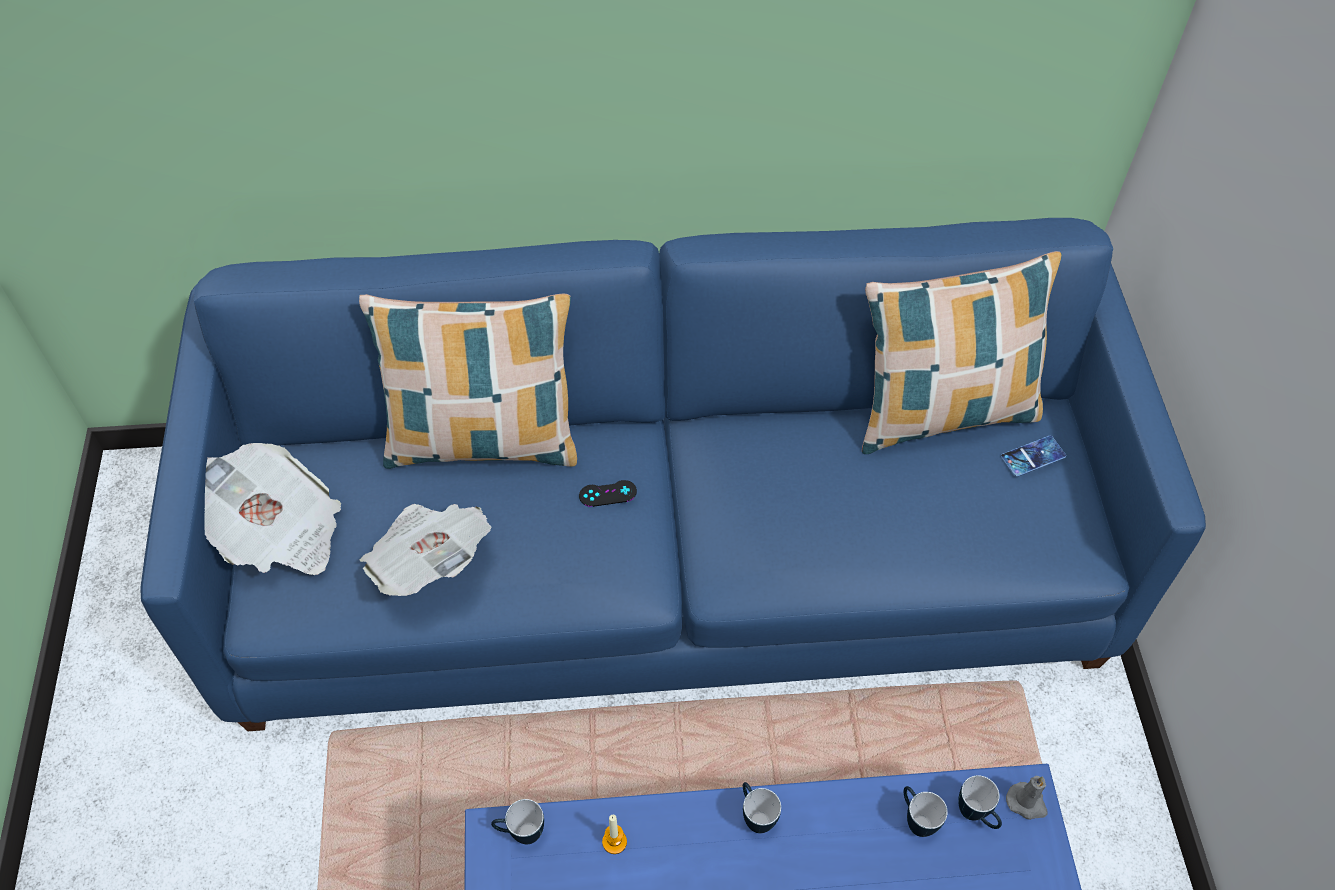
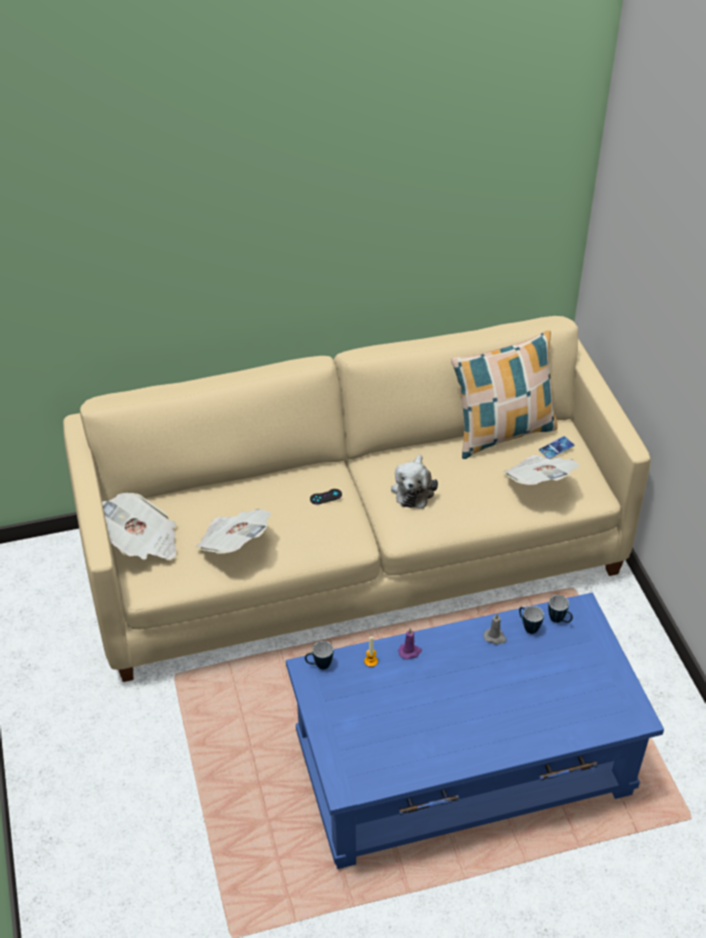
camera: 10 degrees left, 10 degrees down
blue sofa [140,218,1206,731] -> beige sofa [63,316,651,682]
pillow [359,294,577,469] -> none
mug [743,782,781,833] -> none
grey candle [1006,776,1048,820] -> grey candle moved to [483,613,507,645]
none -> plush toy [391,455,438,509]
none -> purple candle [398,628,422,660]
none -> newspaper [503,455,580,485]

